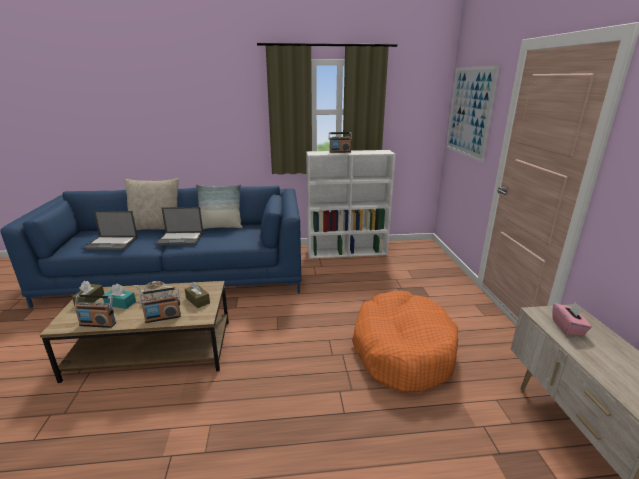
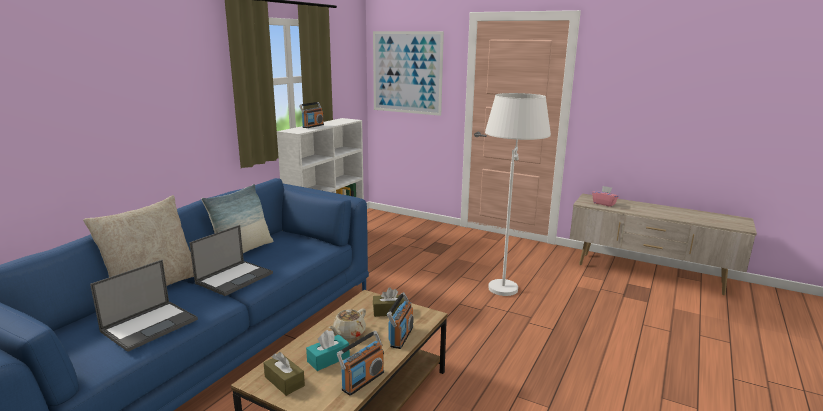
camera: 55 degrees left, 5 degrees down
orange dog bed [352,291,458,393] -> white floor lamp [485,93,551,296]

